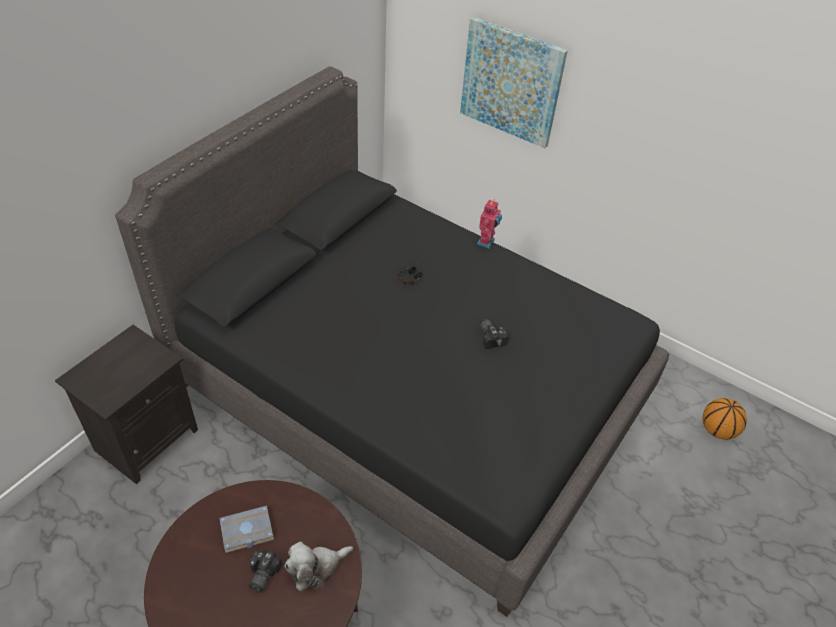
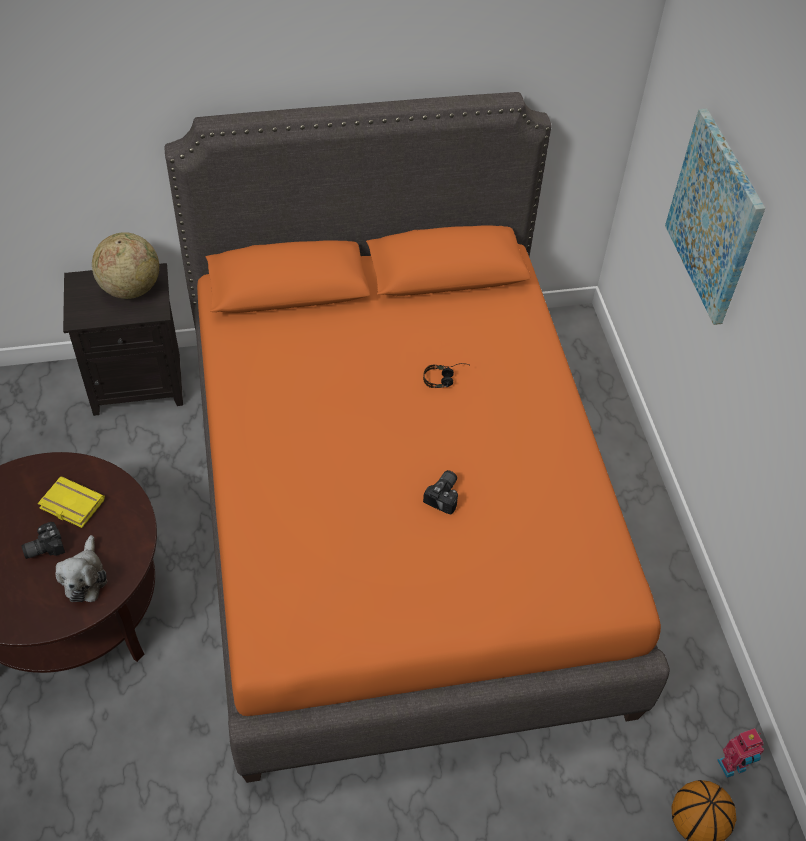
camera: 45 degrees right, 5 degrees up
black bed [115,66,669,617] -> orange bed [164,92,670,783]
grey book [219,506,274,553] -> yellow book [38,476,105,528]
plush toy [285,541,353,591] -> plush toy turned 105 degrees counterclockwise [55,535,107,602]
toy robot [477,199,502,249] -> toy robot moved to [717,728,764,778]
none -> globe [92,232,159,299]

